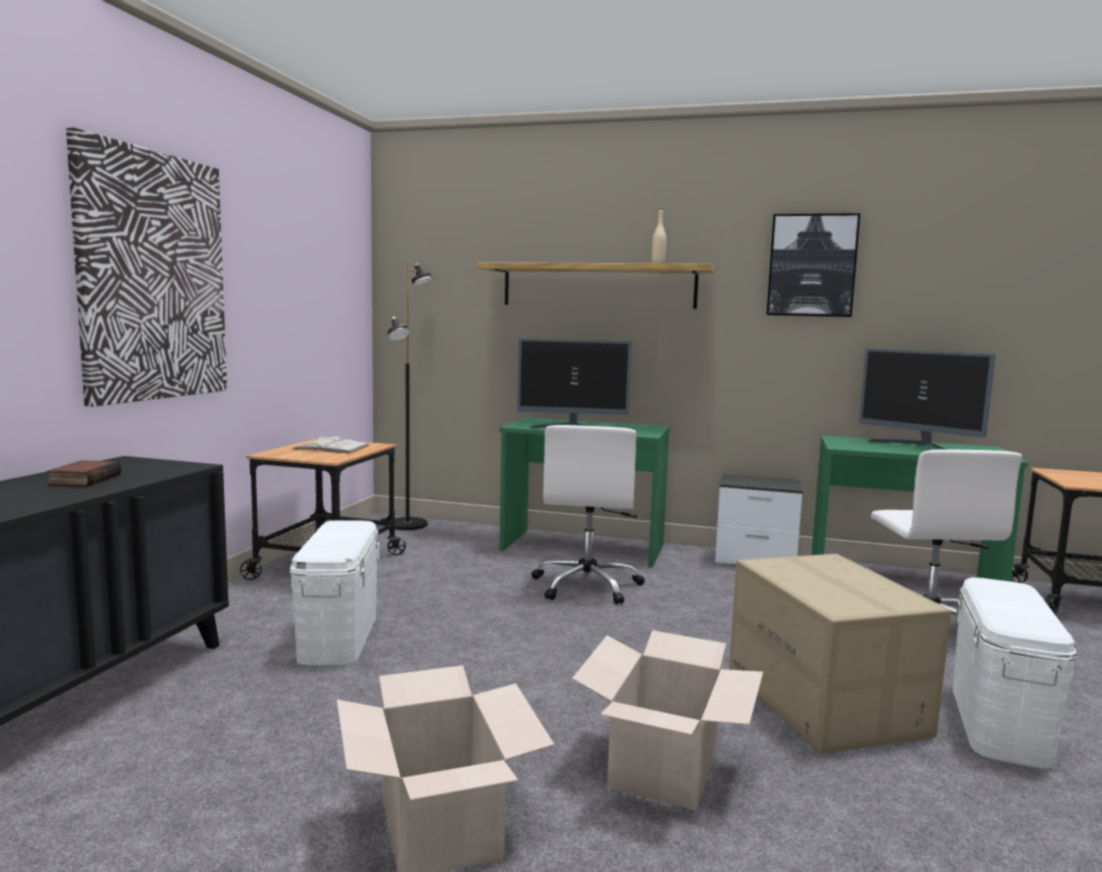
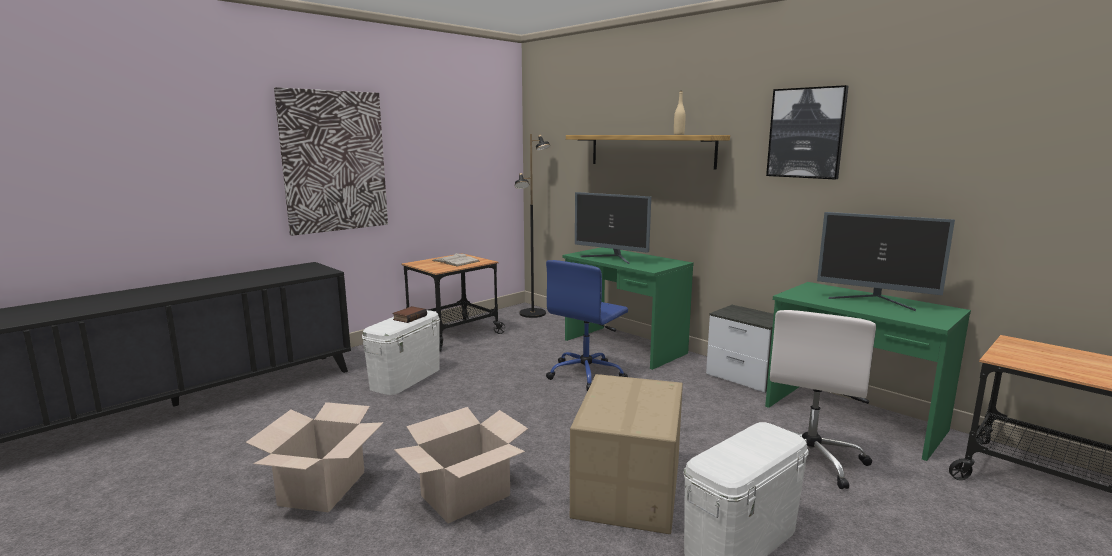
camera: 30 degrees right, 5 degrees up
book [46,460,121,486] -> book moved to [393,306,427,323]
white office chair [531,425,645,604] -> blue office chair [546,260,628,391]
monitor [859,348,996,449] -> monitor turned 45 degrees counterclockwise [817,212,955,311]

